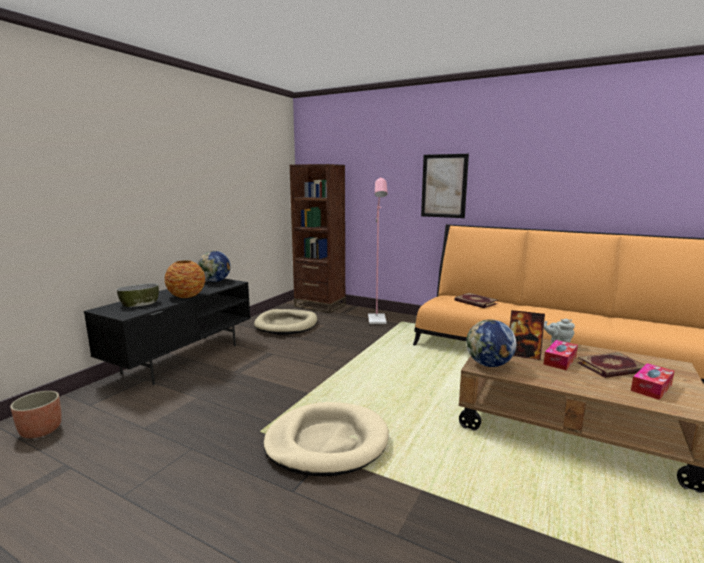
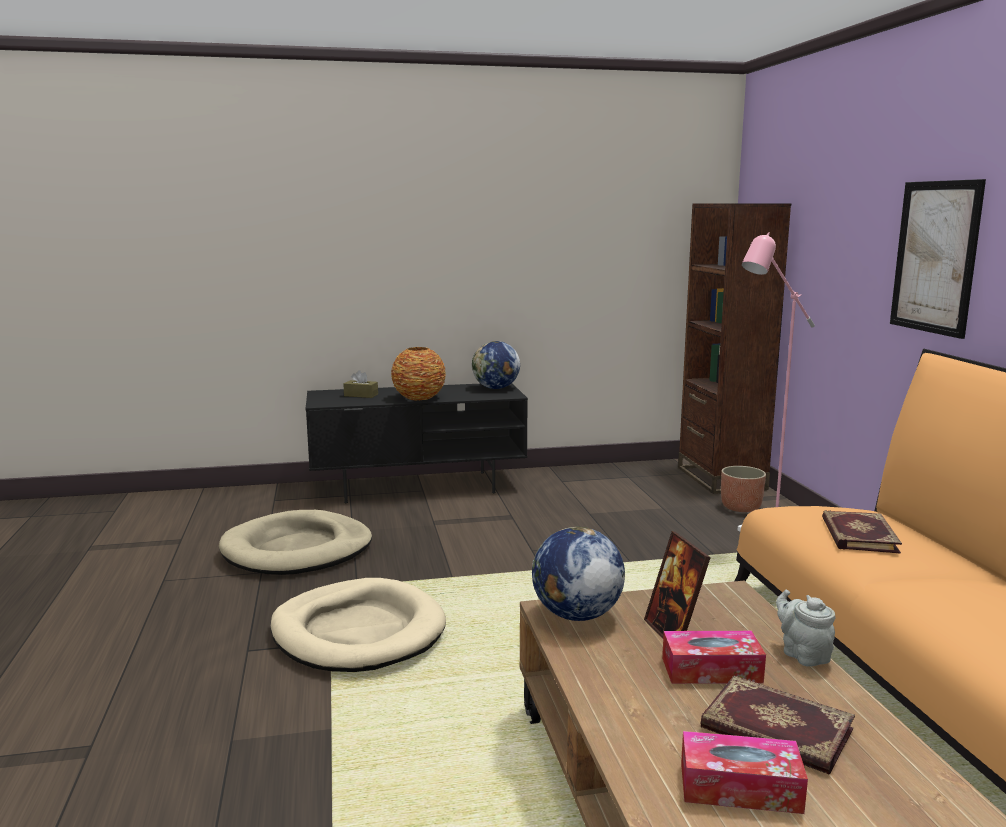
camera: 50 degrees right, 0 degrees up
planter [10,391,62,438] -> planter moved to [721,466,766,512]
bowl [117,283,159,307] -> brown tissue box [344,370,378,398]
beige dog bed [254,309,318,335] -> beige dog bed moved to [219,510,372,575]

